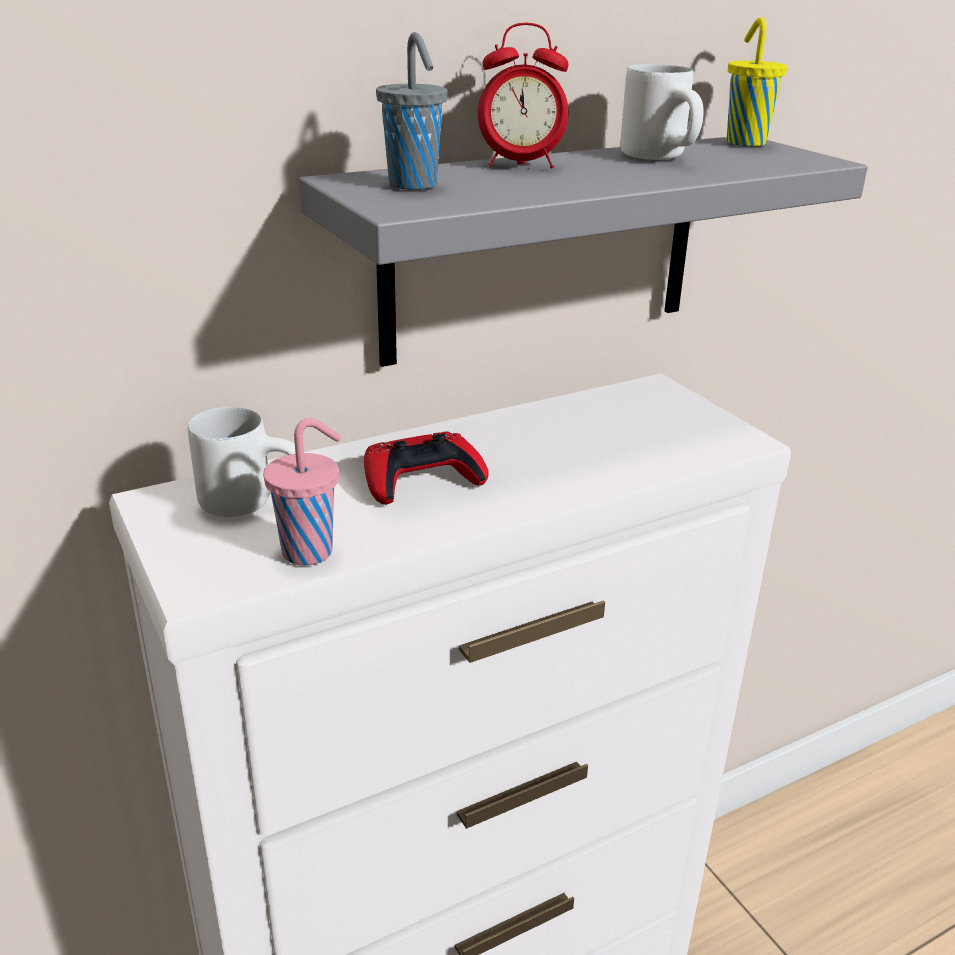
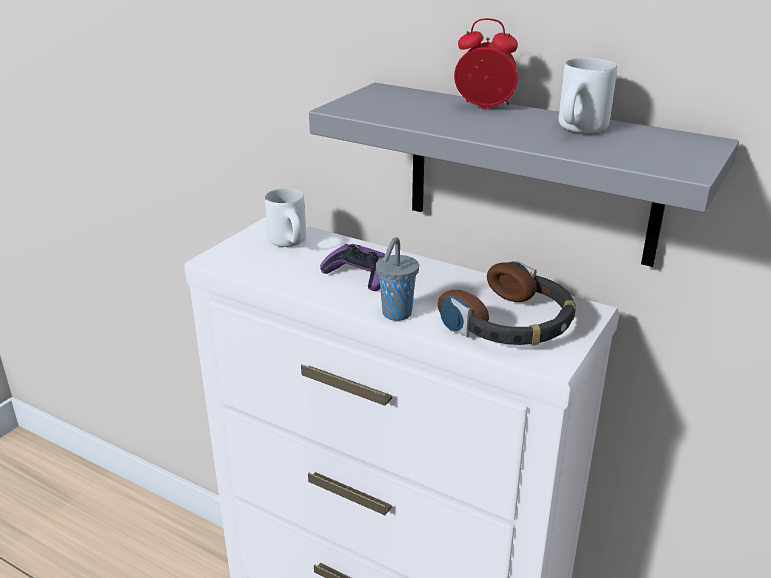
camera: 60 degrees right, 0 degrees up
pink cup [263,418,341,565] -> none
red game controller [364,432,489,505] -> purple game controller [320,244,385,291]
grey cup [376,32,448,190] -> grey cup moved to [376,237,419,321]
alarm clock [478,23,568,169] -> alarm clock turned 135 degrees clockwise [454,18,518,110]
yellow cup [727,17,787,147] -> none
none -> headphones [438,261,576,346]

